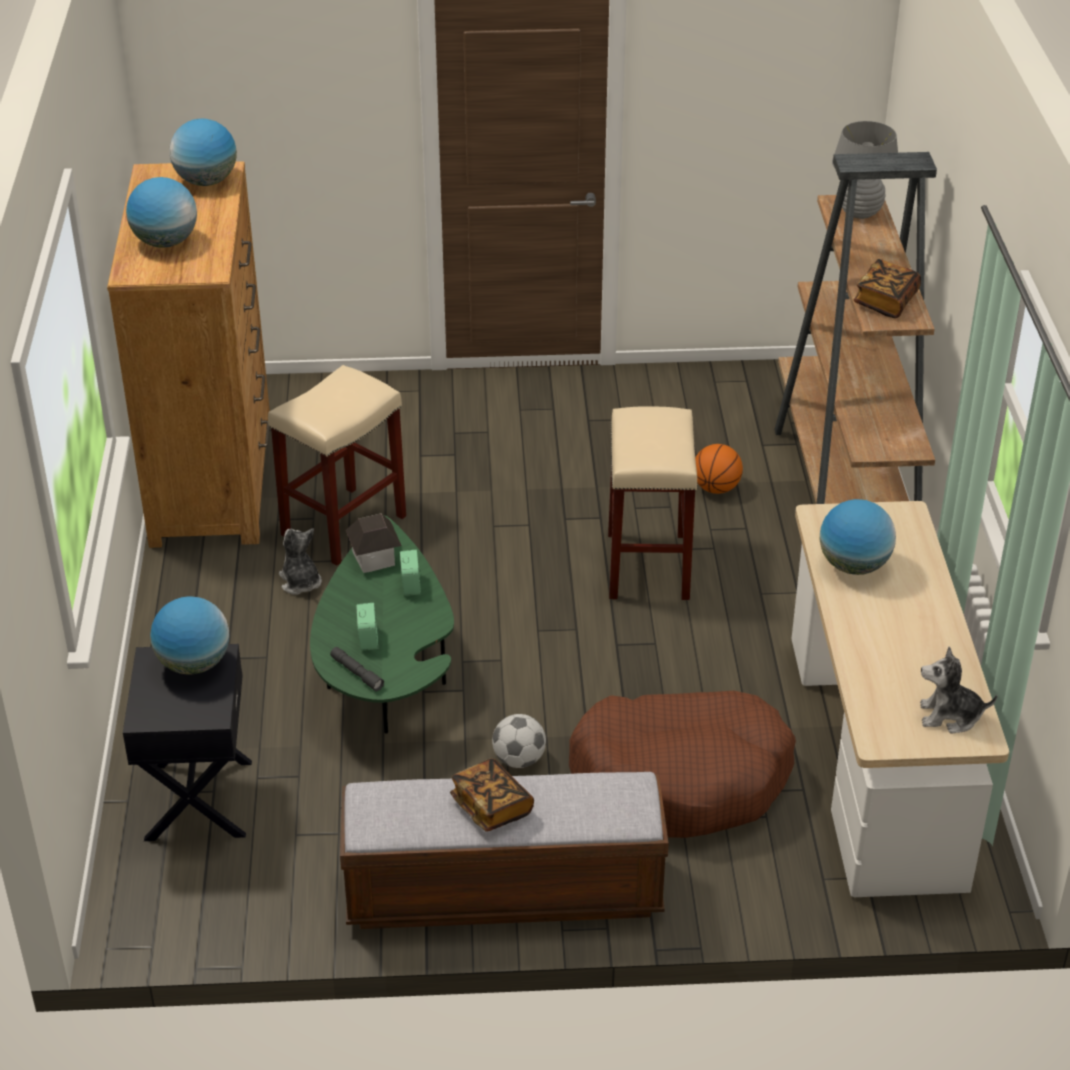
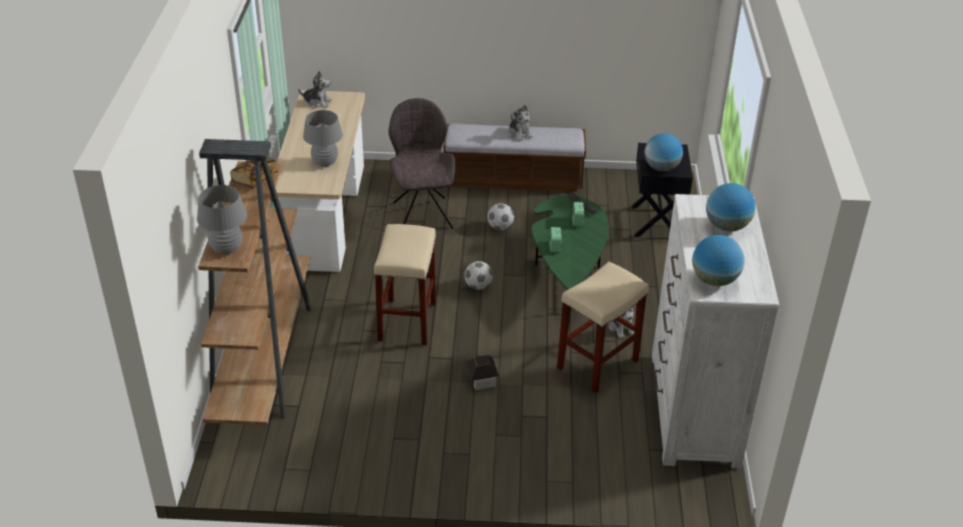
camera: 175 degrees left, 0 degrees up
brown dresser [107,161,270,548] -> white dresser [652,194,779,469]
toy house [346,514,402,573] -> toy house moved to [466,355,499,390]
book [450,759,534,832] -> plush toy [509,105,533,141]
brown dog bed [569,691,796,838] -> grey chair [388,98,455,229]
basketball [695,444,743,494] -> none
globe [820,499,896,575] -> grey table lamp [303,110,343,167]
none -> football [464,261,493,290]

